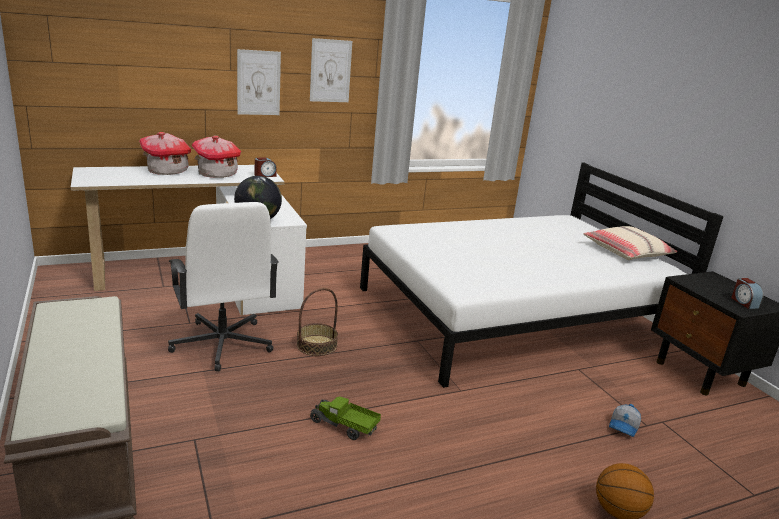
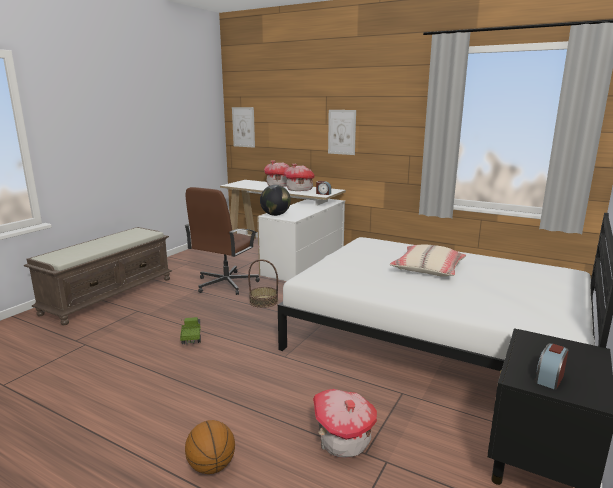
camera: 55 degrees right, 5 degrees down
white office chair [168,202,279,372] -> brown office chair [184,187,260,295]
picture [310,38,352,102] -> picture moved to [232,107,255,148]
beige pillow [583,226,677,260] -> beige pillow moved to [390,244,466,277]
cap [609,404,641,437] -> toy house [313,389,377,458]

